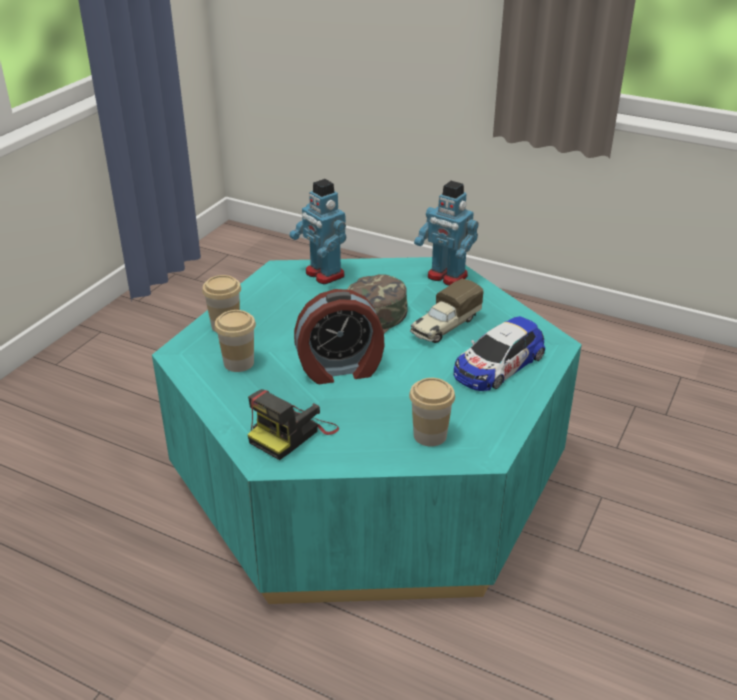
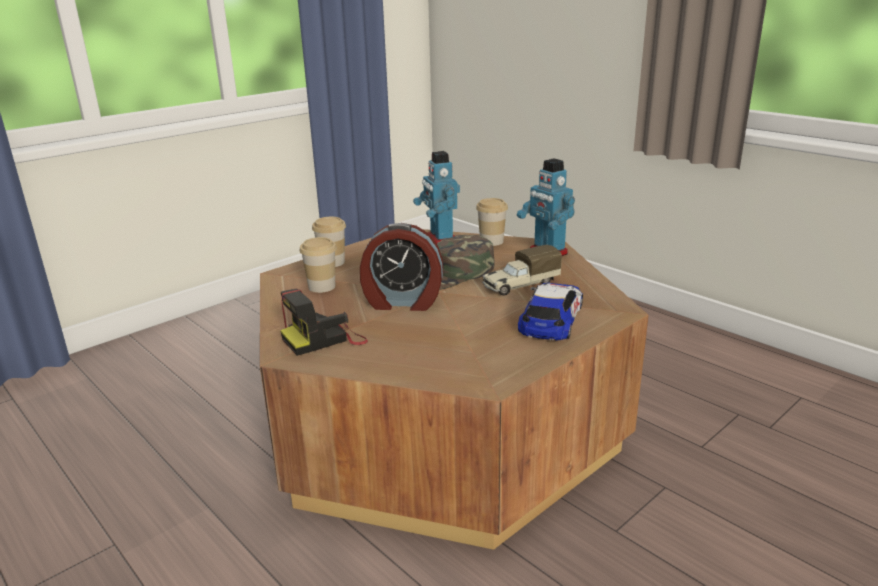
camera: 20 degrees right, 10 degrees down
turquoise coffee table [152,257,582,604] -> brown coffee table [260,229,649,550]
cup [409,378,455,446] -> cup moved to [476,198,508,246]
toy car [454,316,545,391] -> toy car turned 135 degrees clockwise [518,283,583,341]

